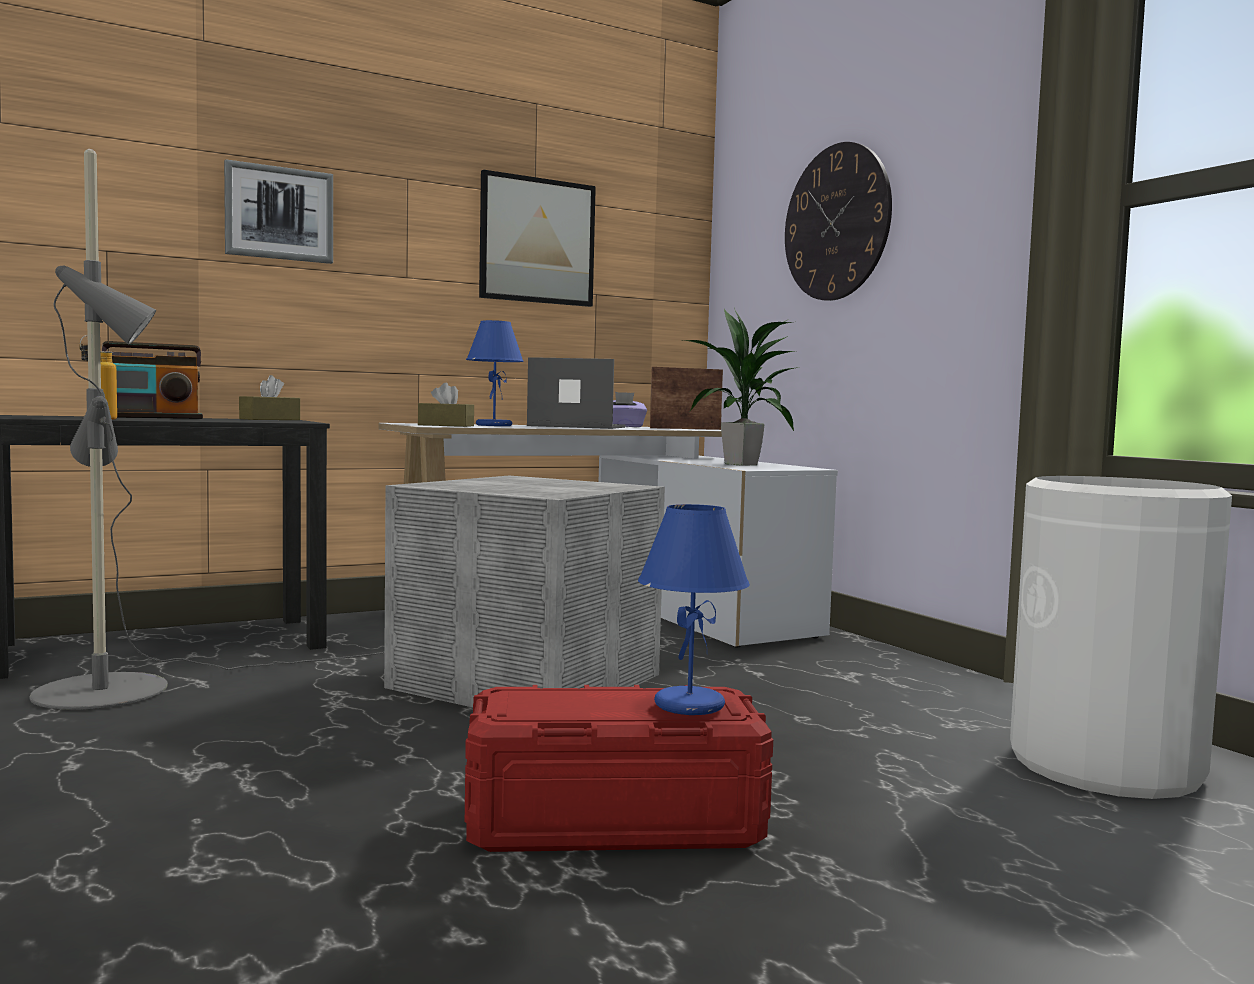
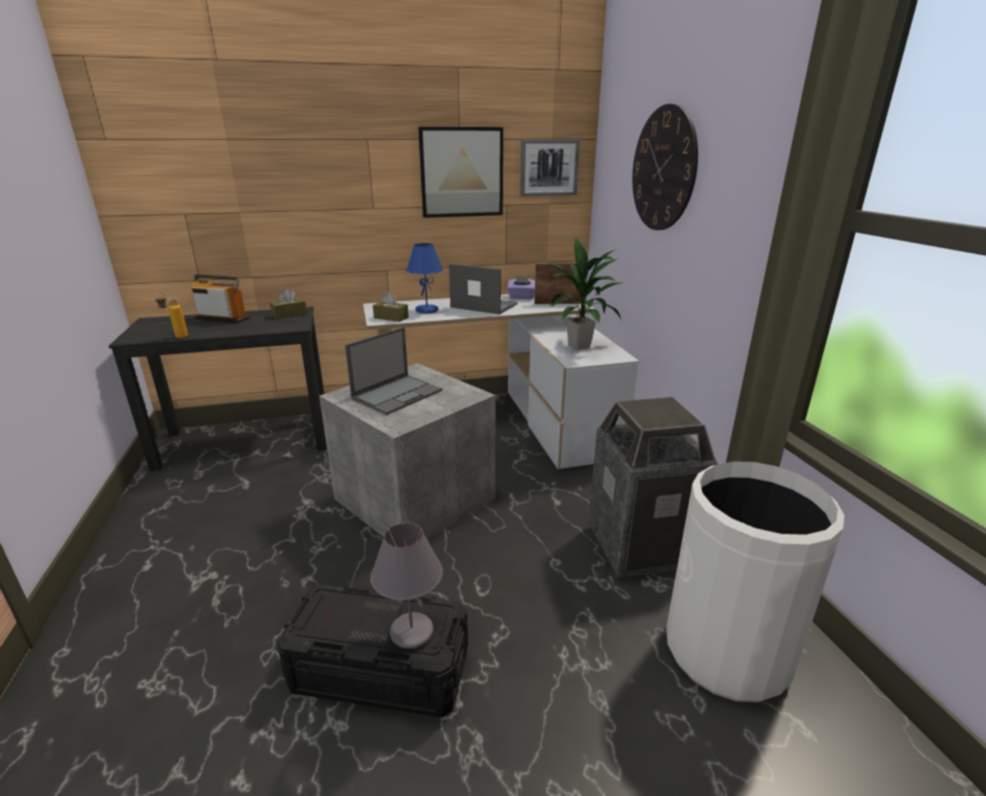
camera: 15 degrees right, 20 degrees up
grey floor lamp [29,149,384,710] -> none
radio [102,341,203,419] -> radio turned 150 degrees counterclockwise [191,274,249,323]
picture [224,159,333,264] -> picture moved to [520,140,580,196]
red storage box [465,685,773,852] -> black storage box [277,584,468,718]
blue table lamp [638,504,750,715] -> grey table lamp [370,523,443,649]
none -> laptop [345,327,442,415]
none -> trash can [588,397,718,578]

